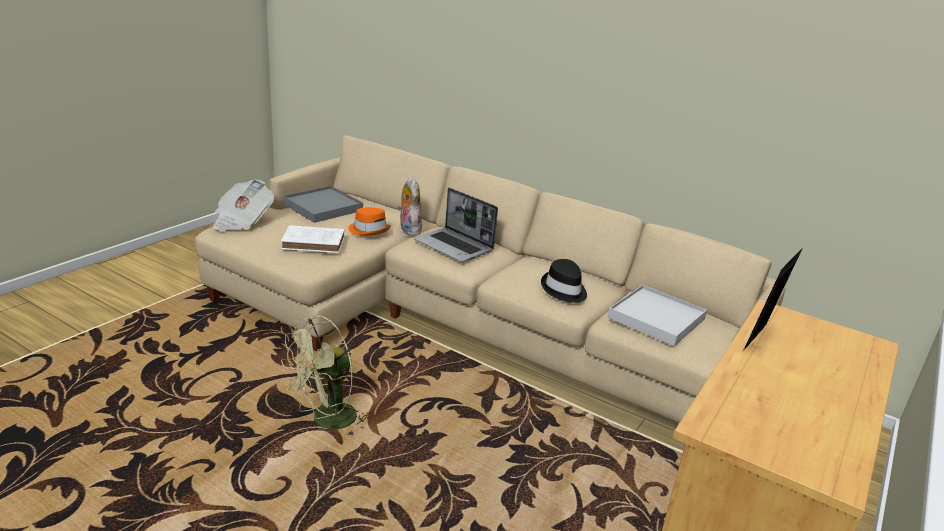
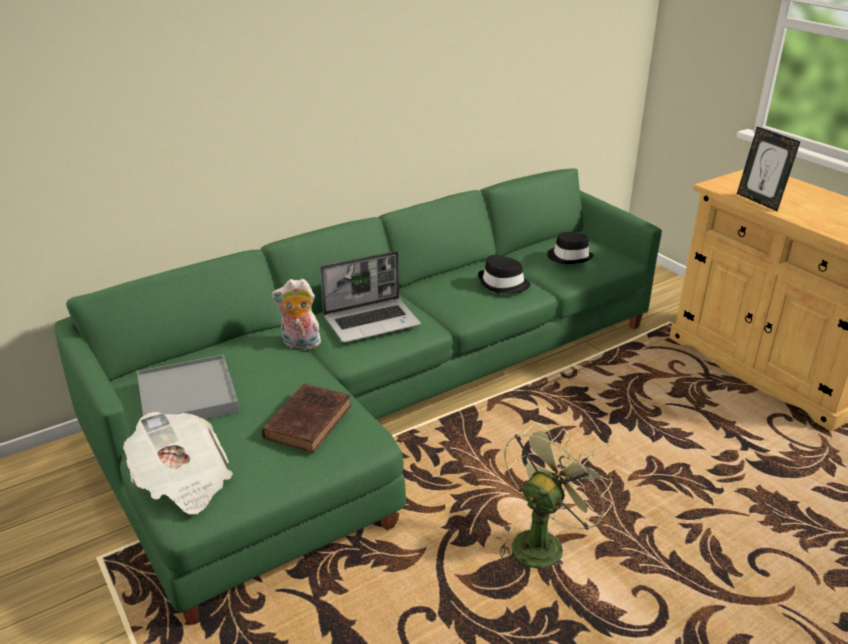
camera: 65 degrees left, 5 degrees up
beige sofa [195,135,786,423] -> green sofa [55,169,662,625]
white book [281,225,345,253] -> brown book [261,383,352,453]
green fan [281,316,368,435] -> green fan turned 120 degrees counterclockwise [497,422,612,569]
orange hat [348,207,391,236] -> none
white tray [608,285,707,346] -> black hat [547,232,594,264]

